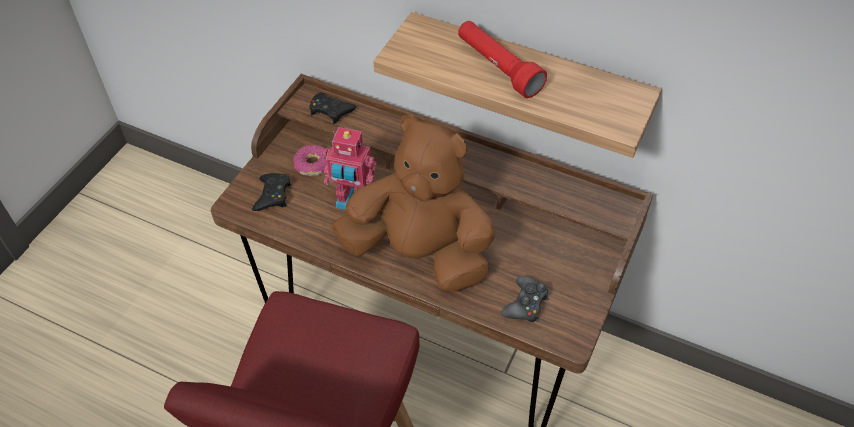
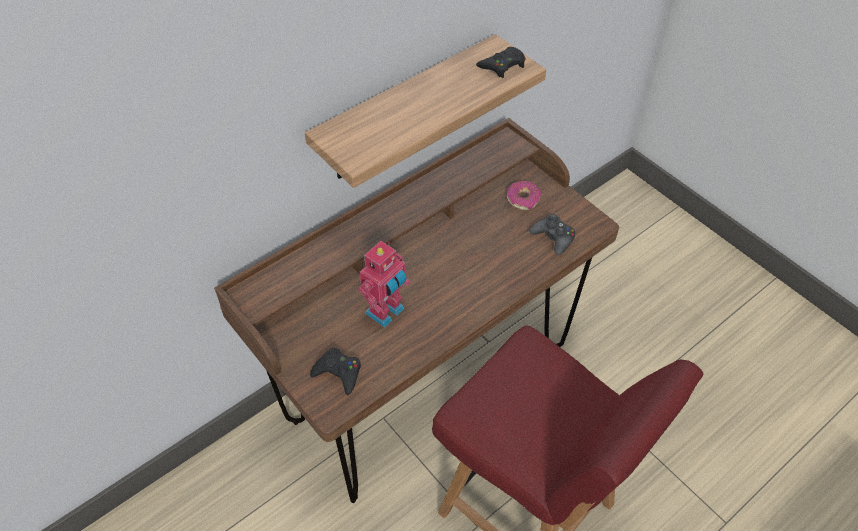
camera: 65 degrees left, 0 degrees up
donut [293,145,327,176] -> donut moved to [507,181,541,210]
black game controller [309,92,356,124] -> black game controller moved to [476,47,526,78]
brown plush toy [331,115,496,292] -> none
red flashlight [458,21,547,98] -> none

